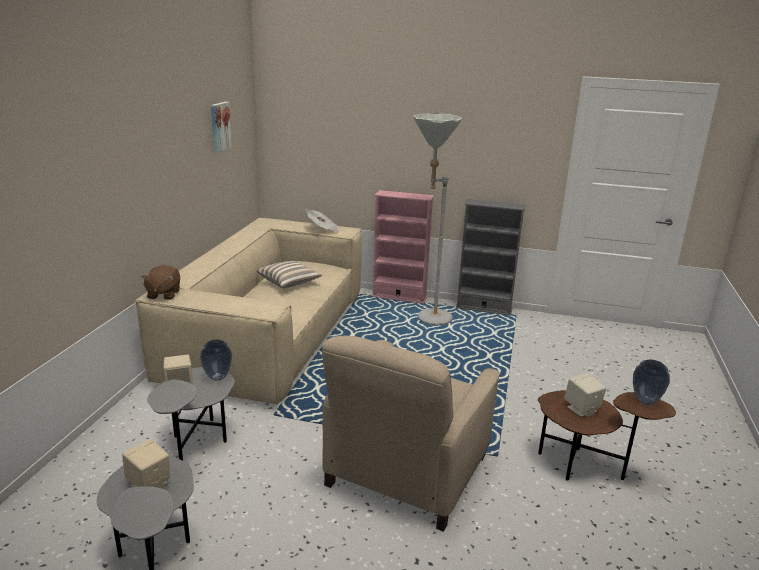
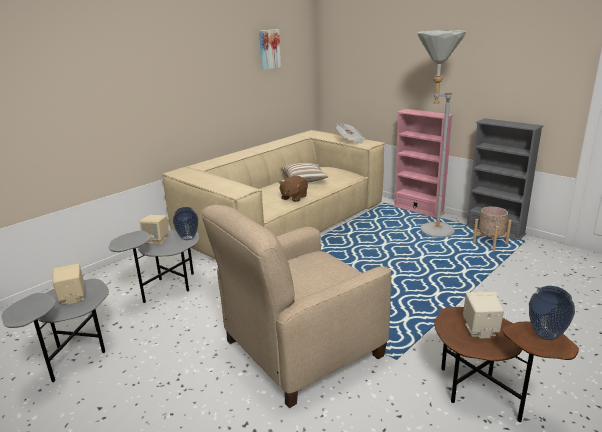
camera: 30 degrees right, 0 degrees up
brown plush toy [141,265,180,300] -> brown plush toy moved to [278,175,308,202]
none -> beige planter [473,207,512,251]

